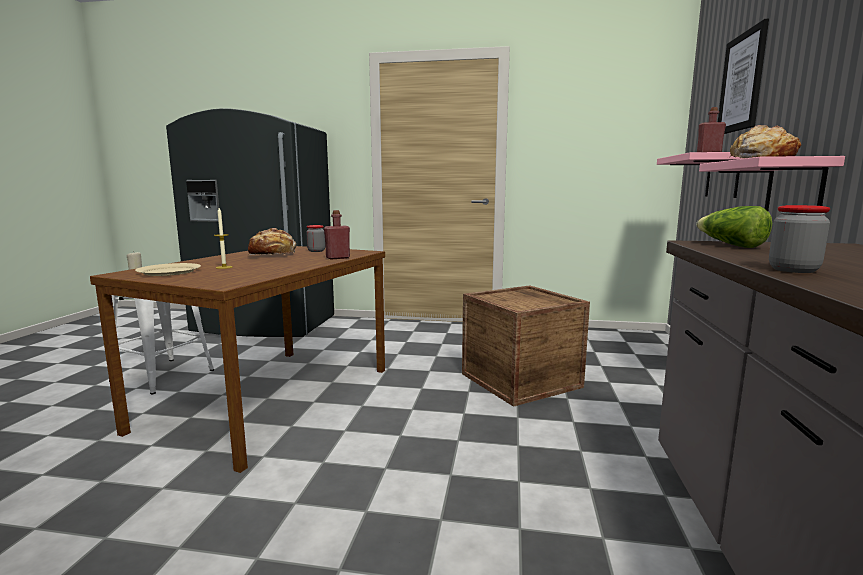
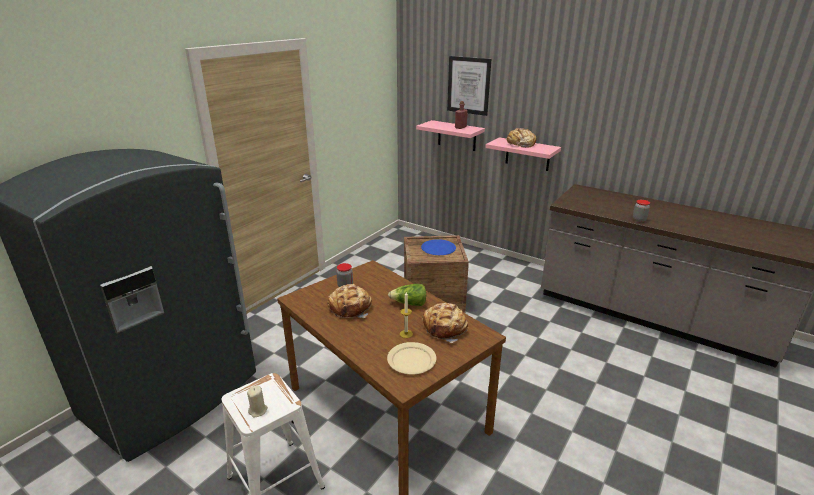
camera: 65 degrees left, 15 degrees up
red bottle [324,210,350,259] -> none
lettuce [696,206,772,248] -> lettuce moved to [388,284,426,306]
none -> blue plate [421,239,456,255]
none -> bread [422,303,468,343]

